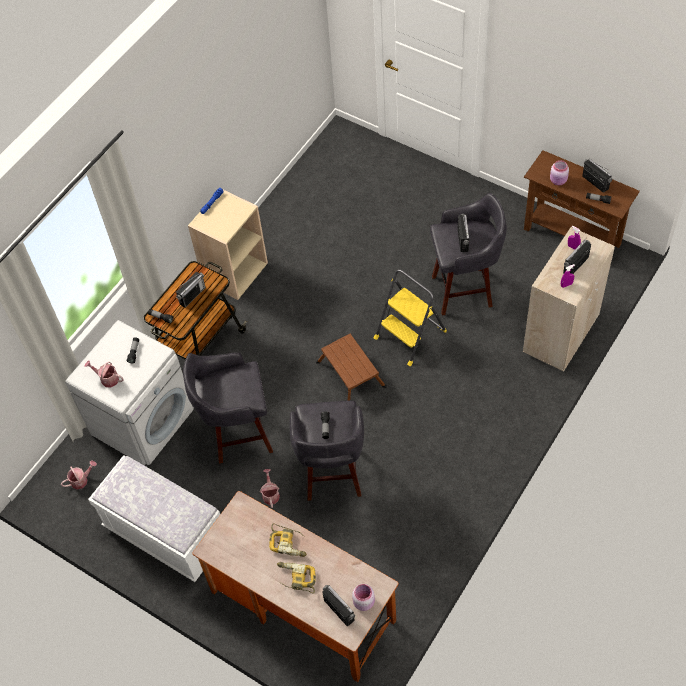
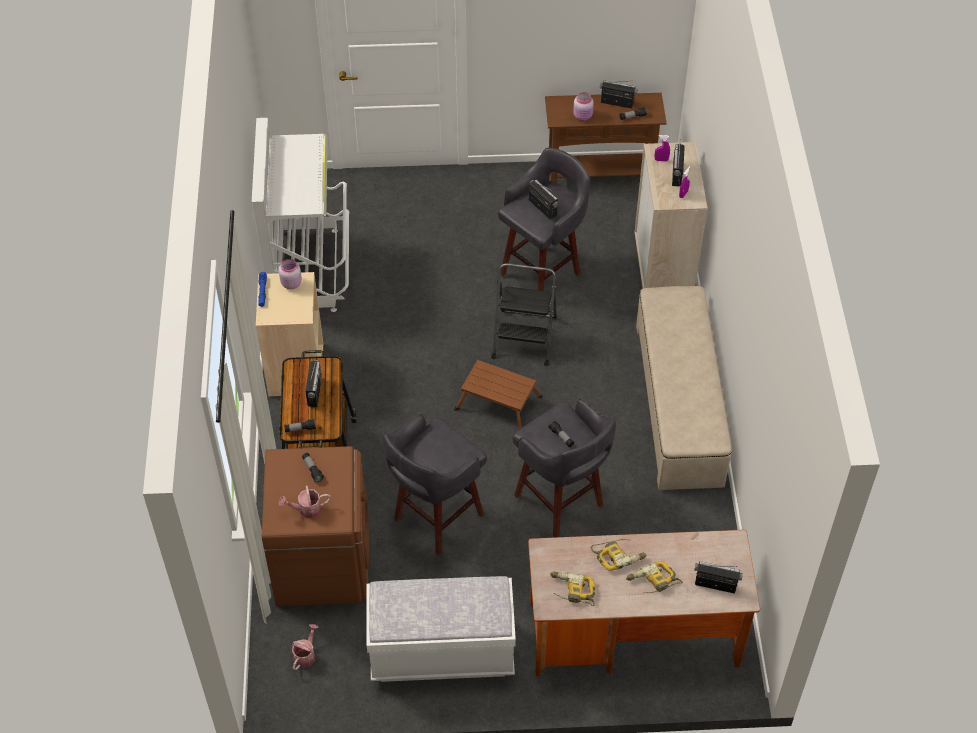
camera: 40 degrees left, 5 degrees down
white washing machine [65,320,194,465] -> brown washing machine [262,446,369,607]
watering can [260,469,280,508] -> none
pink jar [352,584,375,611] -> pink jar moved to [279,259,302,289]
yellow step ladder [373,269,447,366] -> black step ladder [491,263,557,366]
none -> white shoe rack [252,118,349,312]
none -> power drill [550,571,595,606]
none -> beige bench [636,286,732,490]

